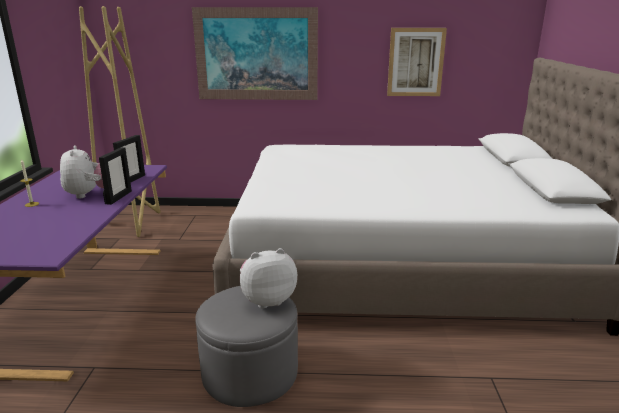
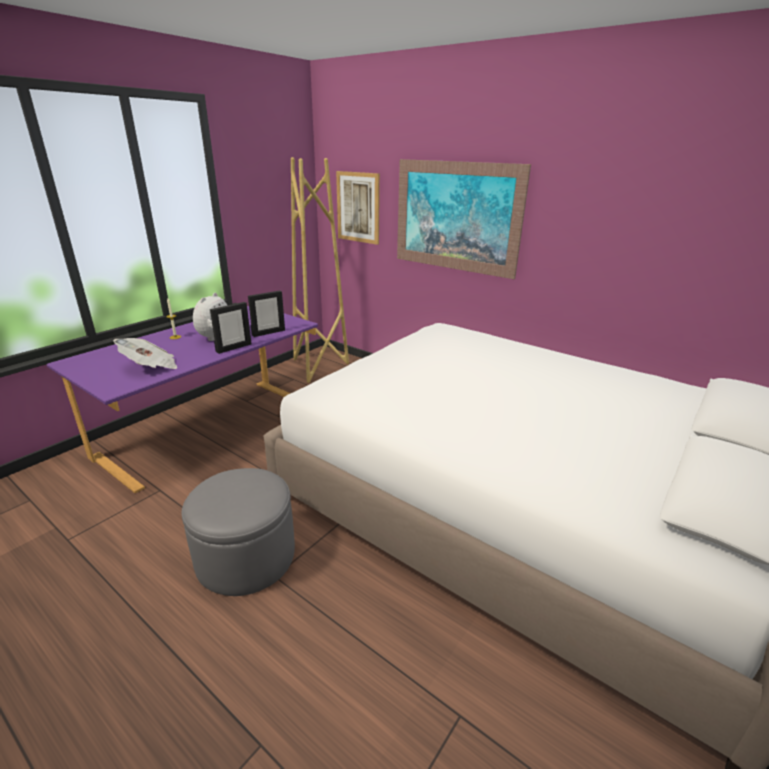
camera: 35 degrees right, 5 degrees up
plush toy [240,248,297,309] -> none
picture [387,28,447,96] -> picture moved to [336,171,380,245]
none -> newspaper [113,338,177,369]

